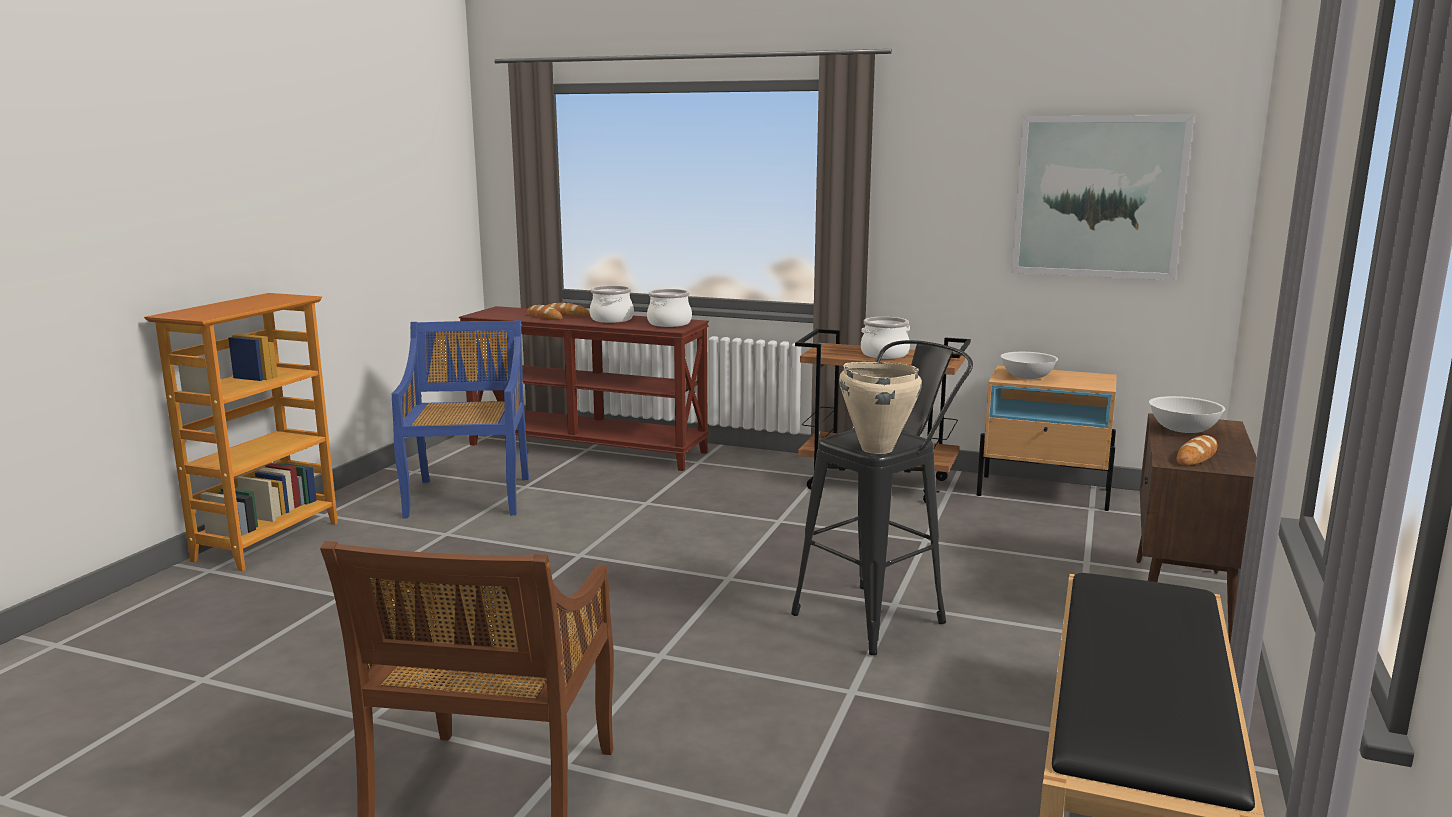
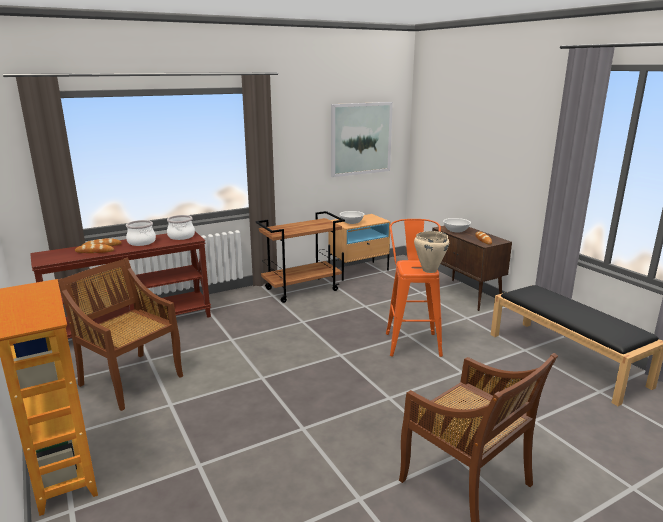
camera: 50 degrees left, 5 degrees up
blue chair [392,320,529,518] -> brown chair [58,258,183,411]
black stool [791,340,973,655] -> orange stool [386,219,443,357]
cooking pot [861,317,910,359] -> none

